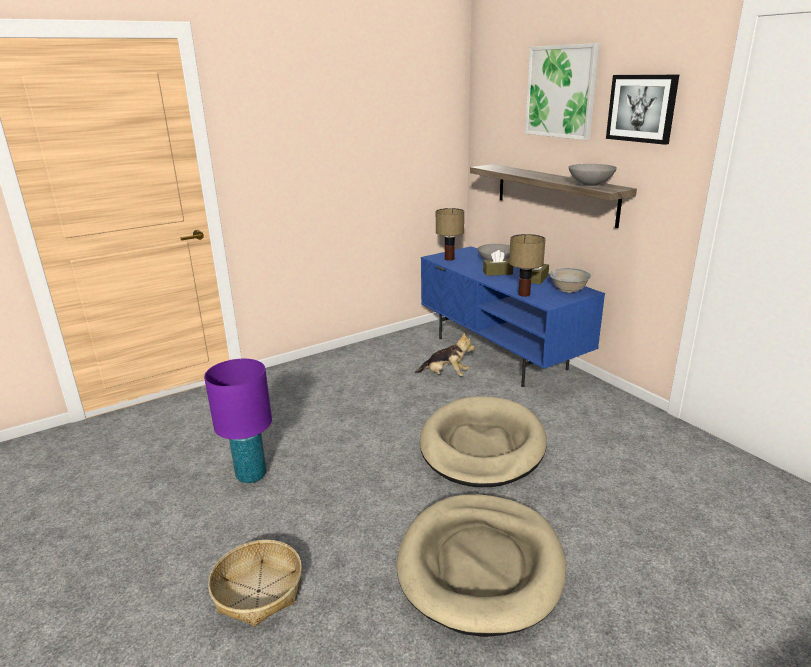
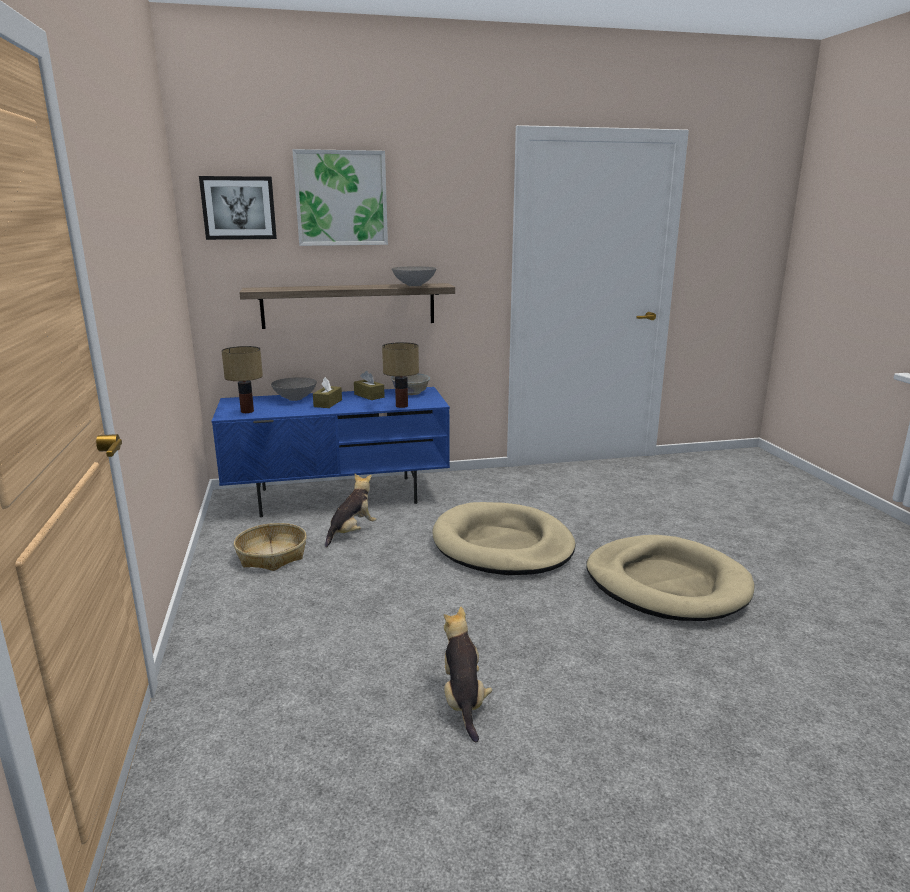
camera: 70 degrees left, 5 degrees down
purple table lamp [204,359,272,483] -> plush toy [444,607,492,743]
basket [208,540,302,626] -> basket moved to [234,523,307,571]
picture [606,75,679,145] -> picture moved to [199,176,277,240]

